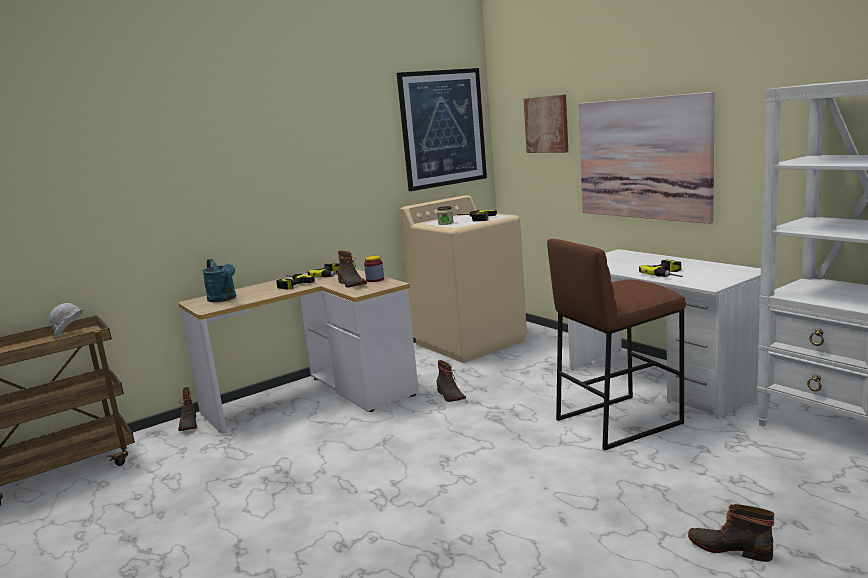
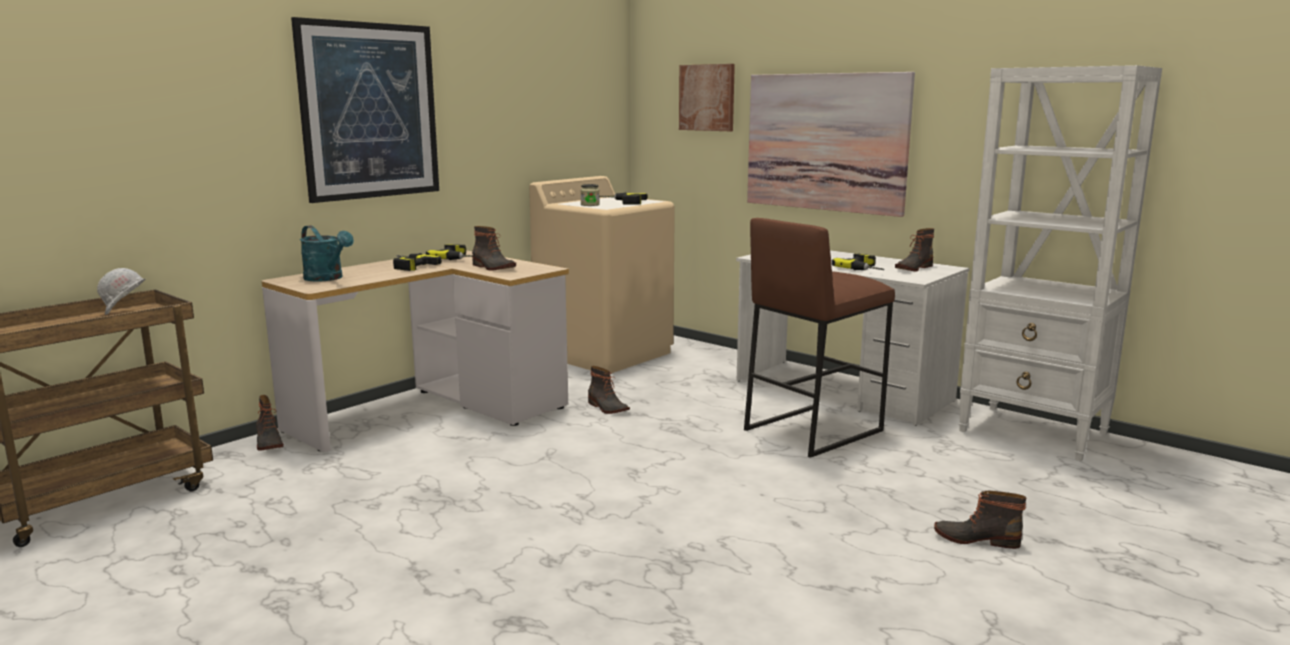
camera: 15 degrees left, 0 degrees up
jar [364,256,384,282] -> none
picture [397,68,487,191] -> picture moved to [291,17,439,203]
none -> boot [895,228,934,271]

